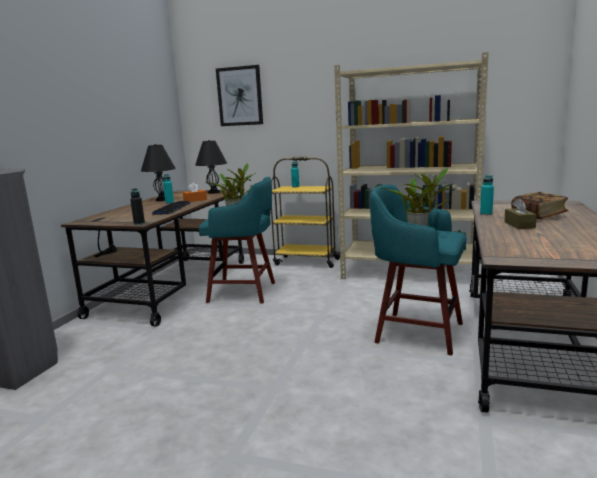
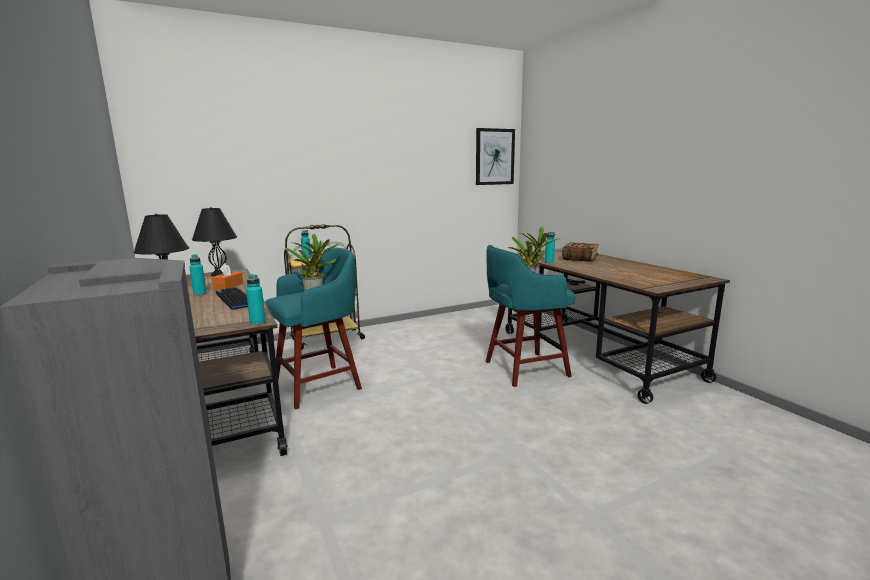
camera: 45 degrees left, 0 degrees up
black bottle [130,188,145,225] -> turquoise bottle [246,274,266,325]
picture [216,65,263,126] -> picture moved to [476,128,515,185]
beige bookcase [334,52,489,279] -> none
brown tissue box [504,198,537,229] -> none

